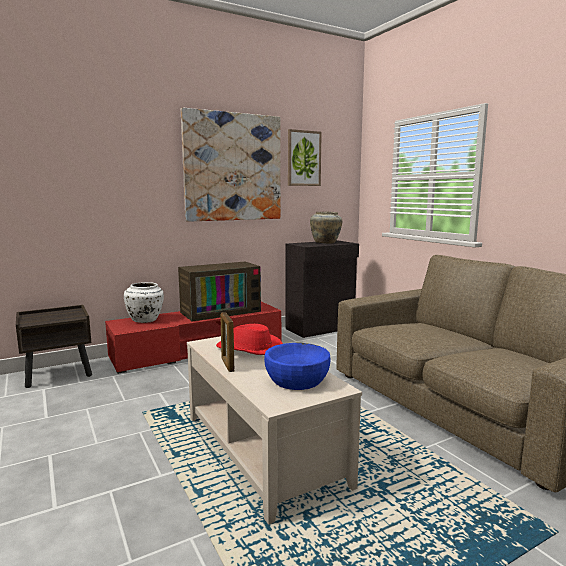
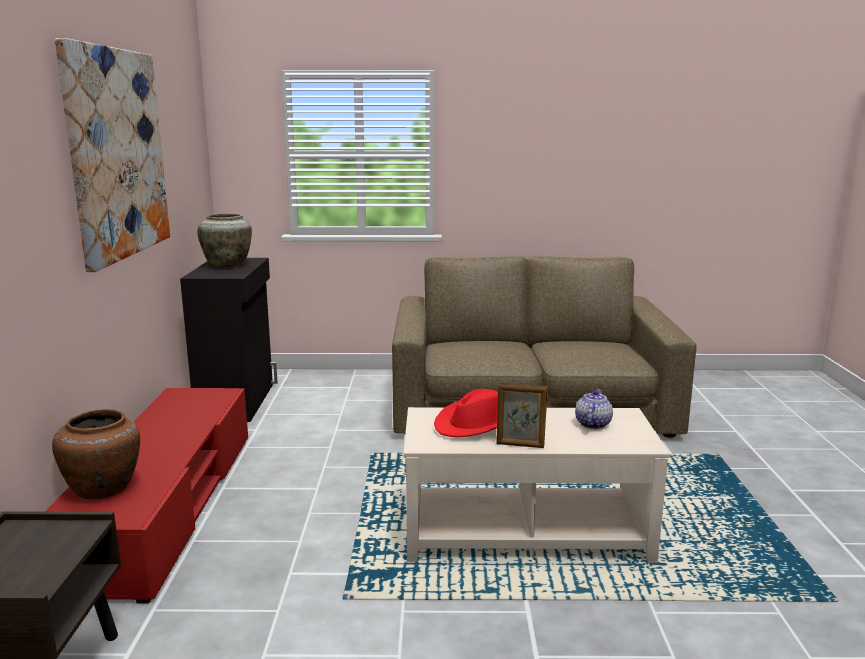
camera: 60 degrees left, 5 degrees up
white vase [124,282,164,323] -> brown vase [52,409,140,500]
television [178,262,261,321] -> none
blue bowl [264,343,331,390] -> teapot [575,389,613,429]
picture [288,129,322,186] -> none

